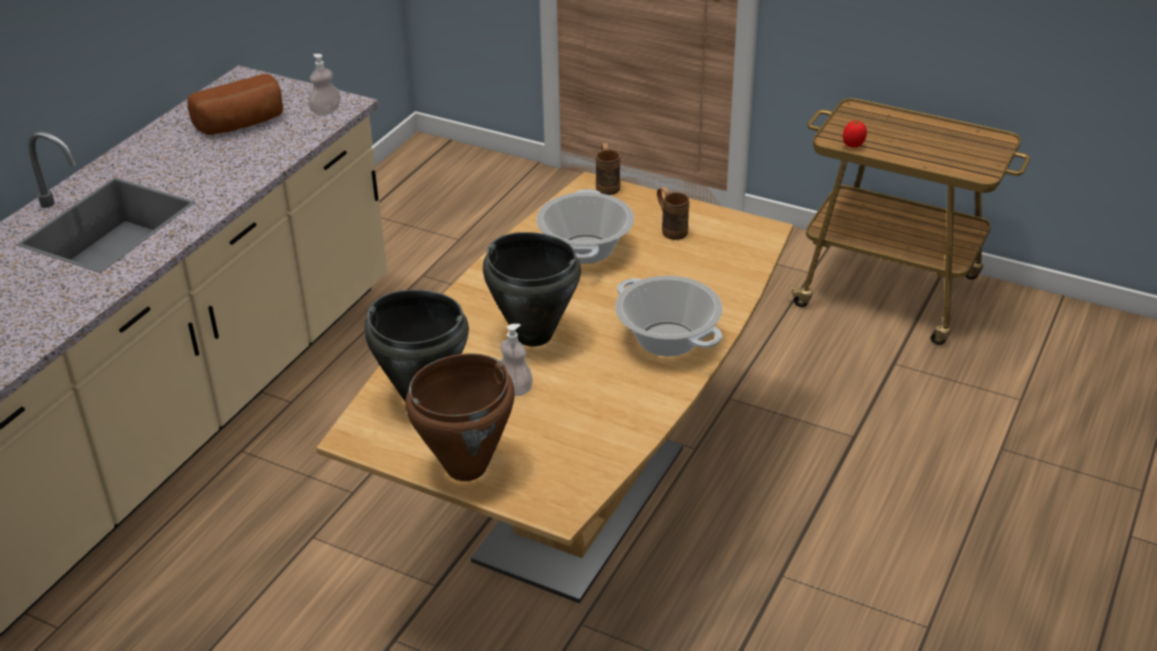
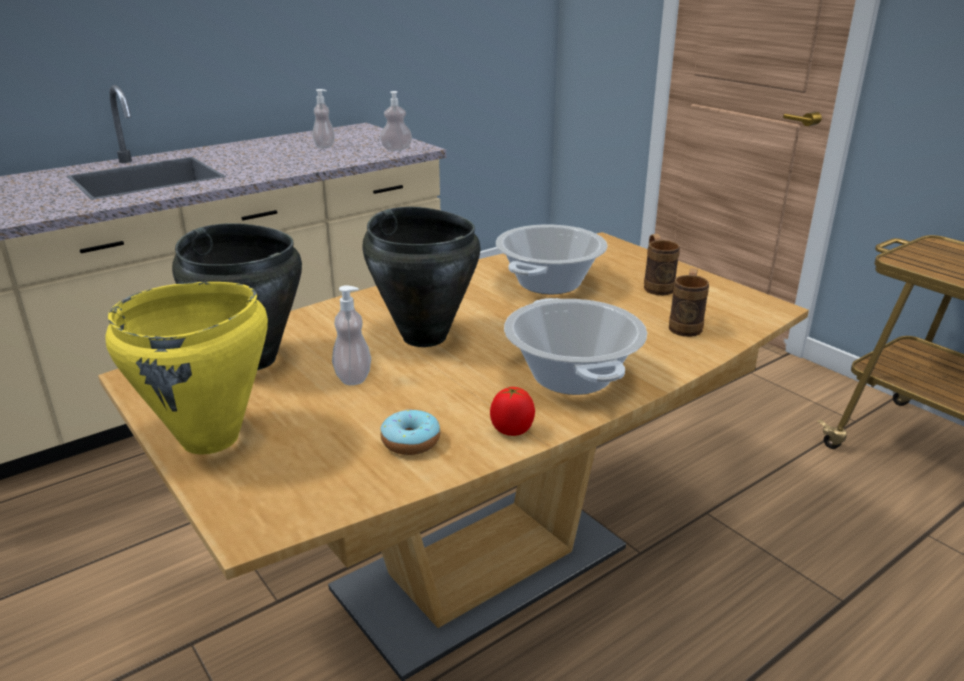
camera: 25 degrees right, 10 degrees down
bread [187,74,283,135] -> soap dispenser [313,89,335,148]
brown cooking pot [405,353,515,481] -> yellow cooking pot [105,282,268,454]
brown mug [596,143,620,195] -> brown mug moved to [669,268,709,337]
tomato [843,120,867,147] -> tomato moved to [490,387,535,436]
none -> donut [380,409,440,455]

